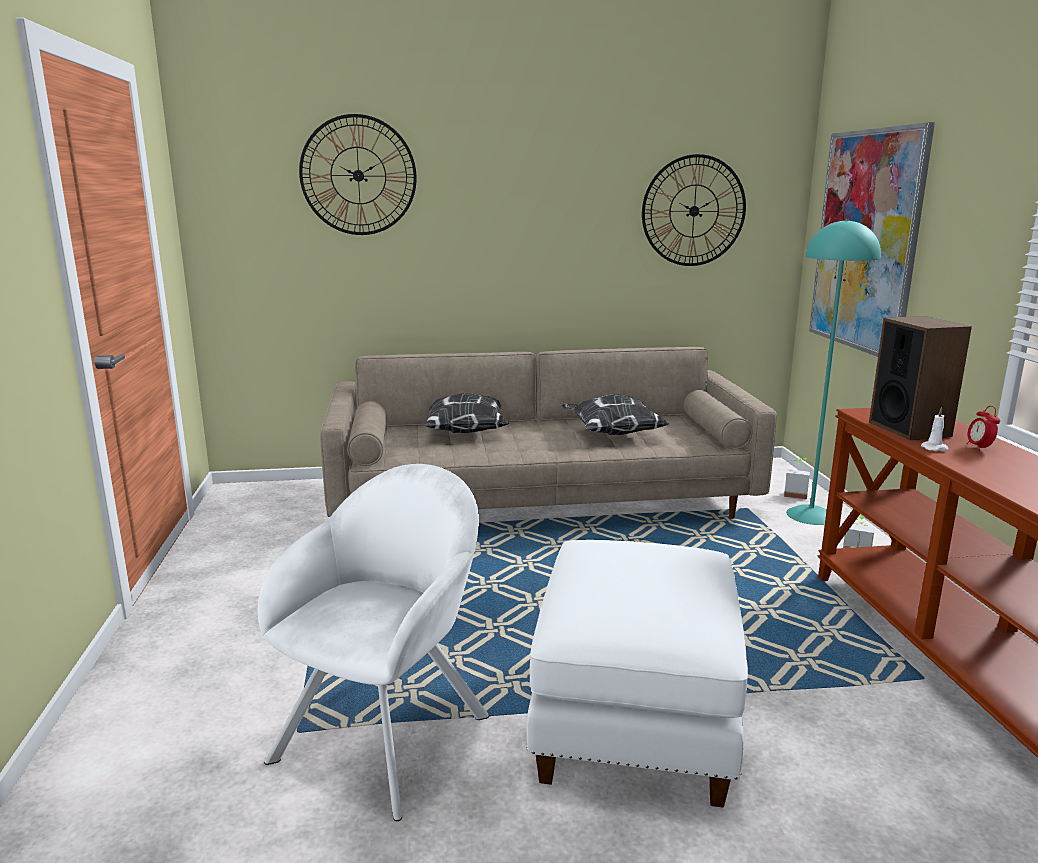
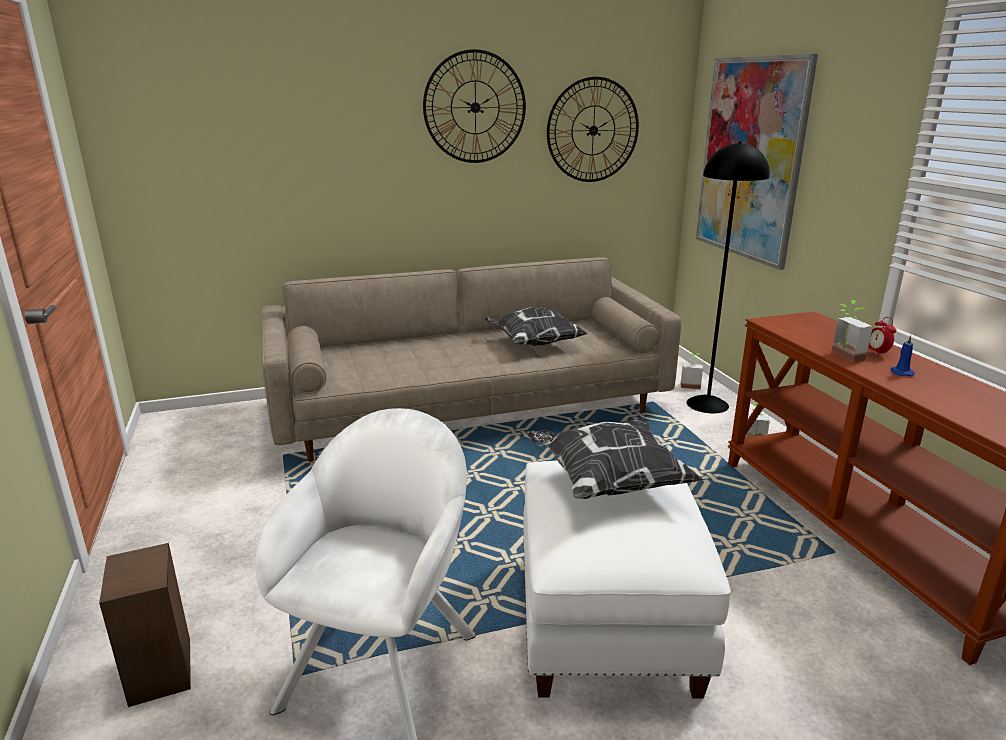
camera: 10 degrees left, 5 degrees up
wall clock [299,114,417,235] -> wall clock moved to [423,49,526,163]
pillow [423,393,509,433] -> pillow moved to [527,419,704,499]
turquoise floor lamp [786,219,881,525] -> black floor lamp [687,141,770,413]
speaker [869,316,972,440] -> speaker moved to [99,543,191,707]
white candle [921,407,949,451] -> potted plant [832,300,873,362]
none -> blue candle [891,335,915,376]

